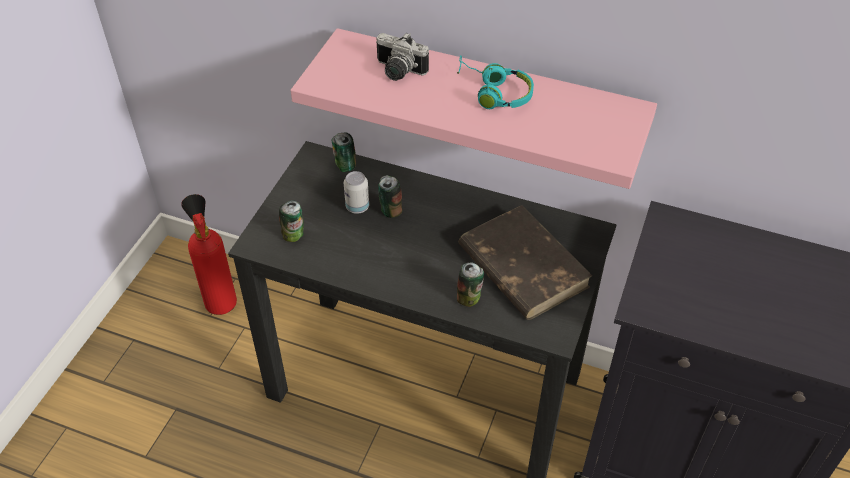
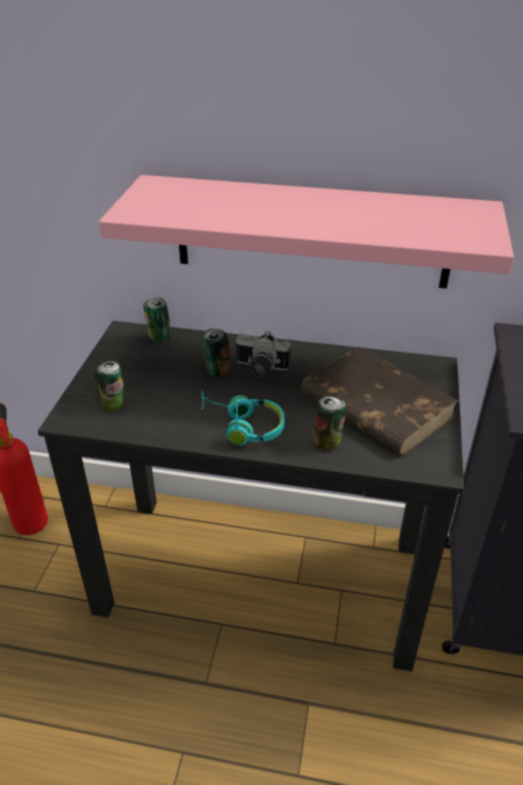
camera: 10 degrees left, 10 degrees down
can [344,171,369,214] -> none
camera [376,32,429,81] -> camera moved to [236,330,291,378]
turquoise headphones [457,55,534,109] -> turquoise headphones moved to [201,390,285,446]

